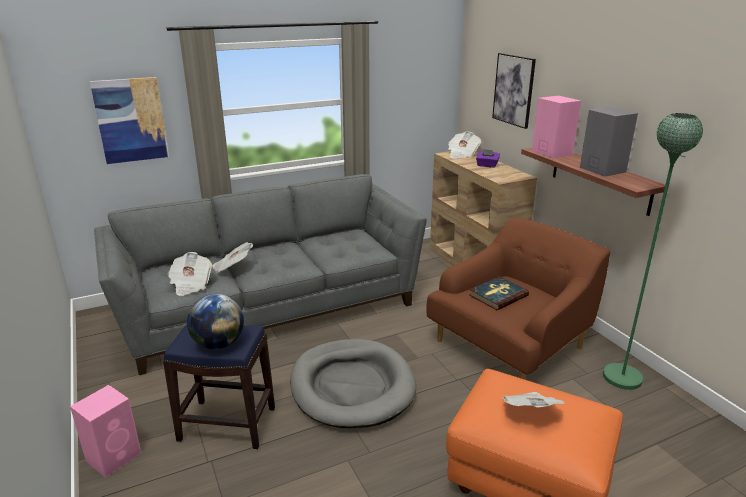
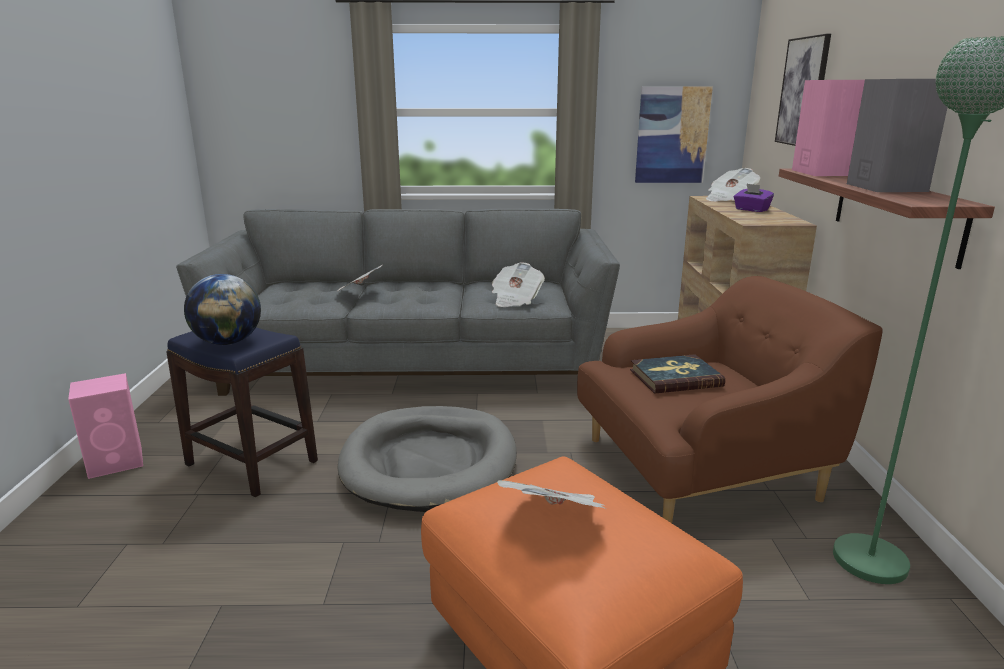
camera: 25 degrees right, 5 degrees down
picture [90,77,169,164] -> picture moved to [635,87,713,183]
newspaper [168,252,212,296] -> newspaper moved to [492,262,545,307]

